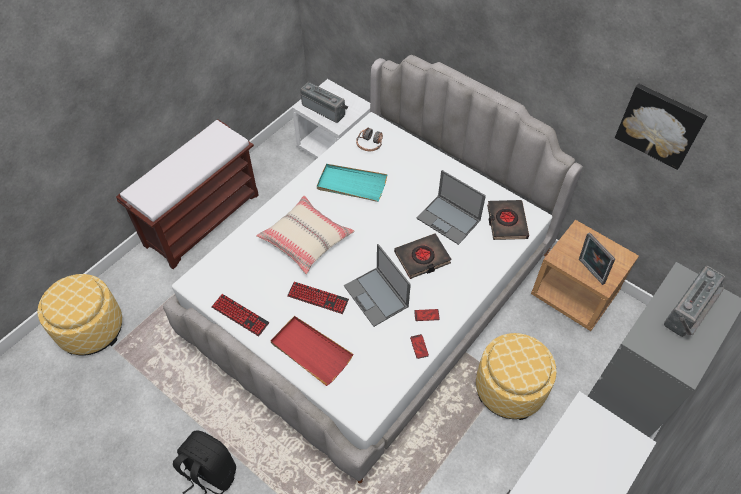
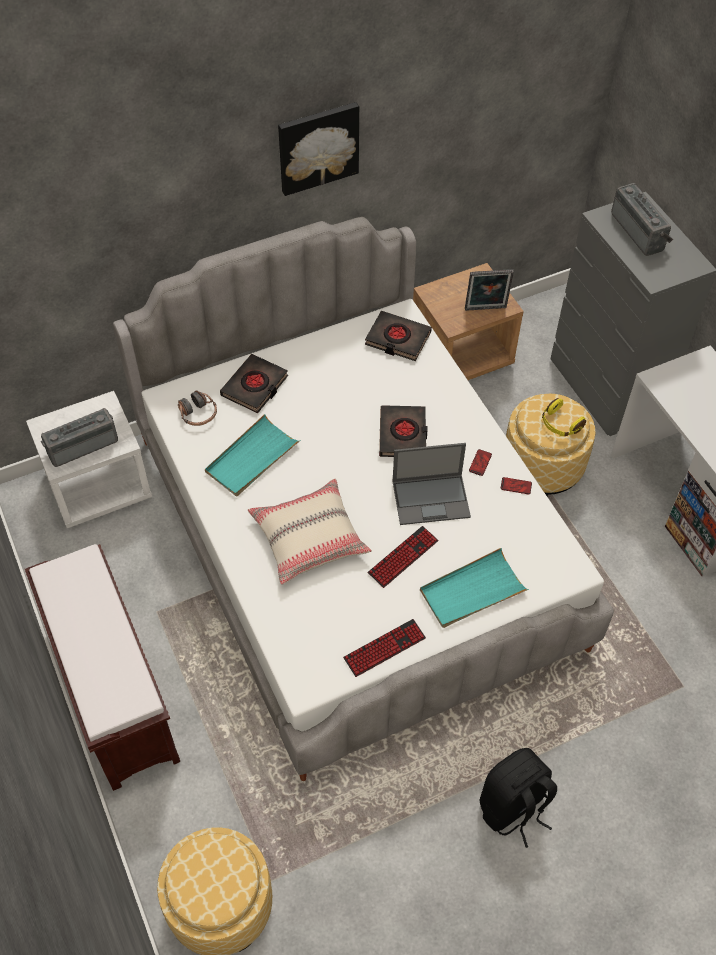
camera: 65 degrees left, 0 degrees up
red tray [271,316,353,386] -> turquoise tray [420,548,529,628]
laptop [416,170,486,245] -> none
picture [615,84,708,170] -> picture moved to [278,102,359,196]
none -> black book [220,354,288,413]
none -> yellow headphones [542,398,586,436]

